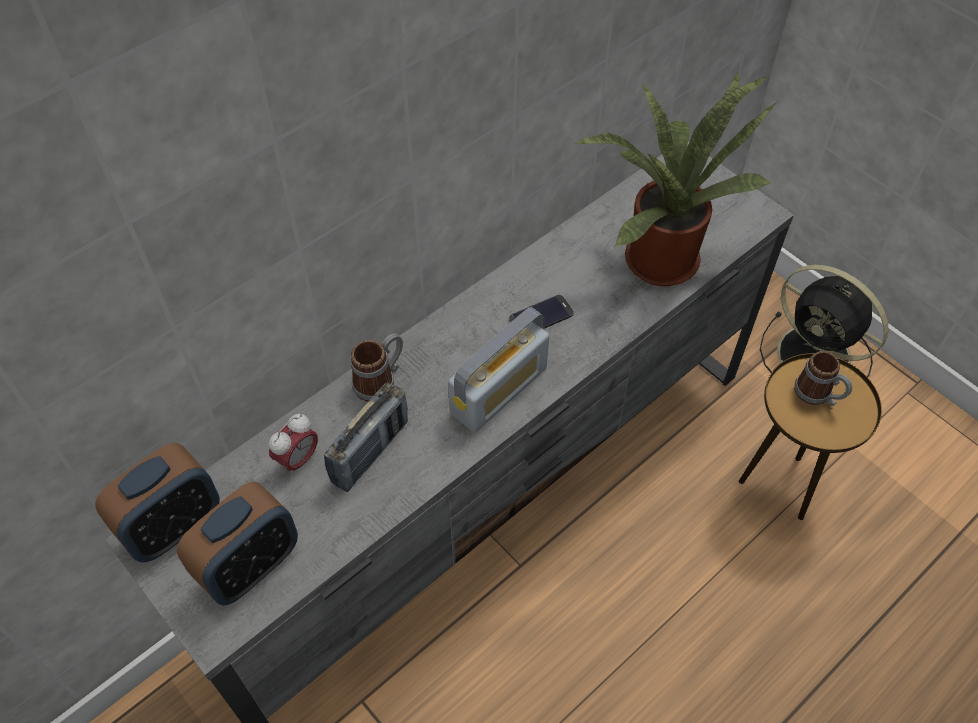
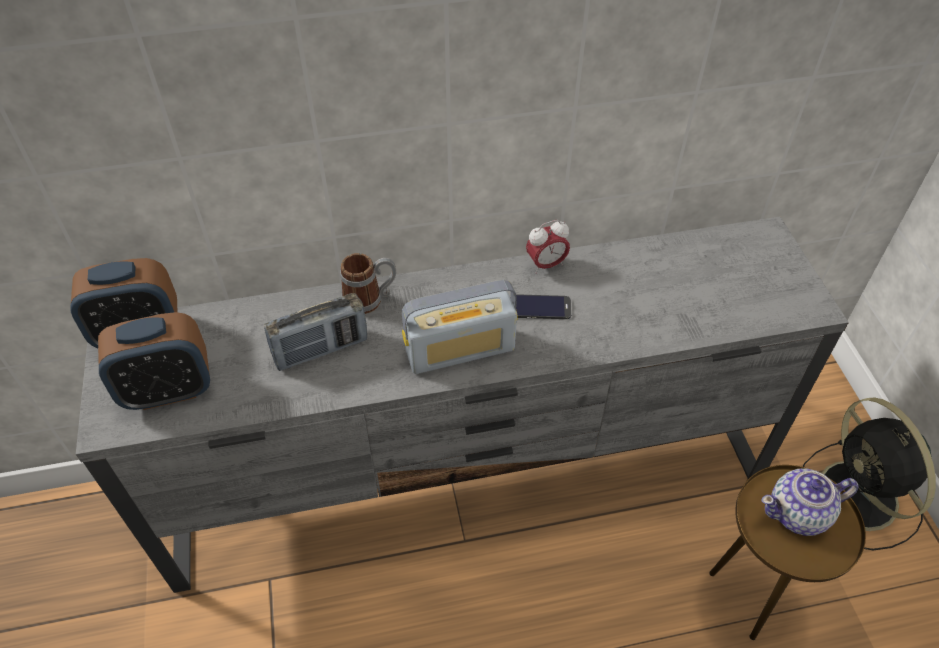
camera: 30 degrees right, 5 degrees down
alarm clock [269,414,318,476] -> alarm clock moved to [526,220,570,274]
potted plant [573,71,777,286] -> none
mug [794,351,852,406] -> teapot [761,469,859,536]

